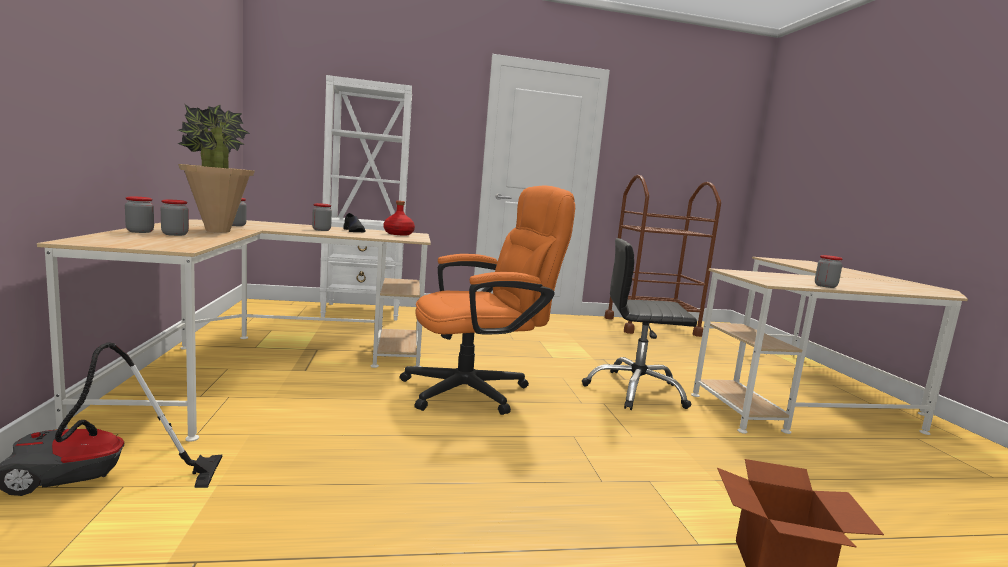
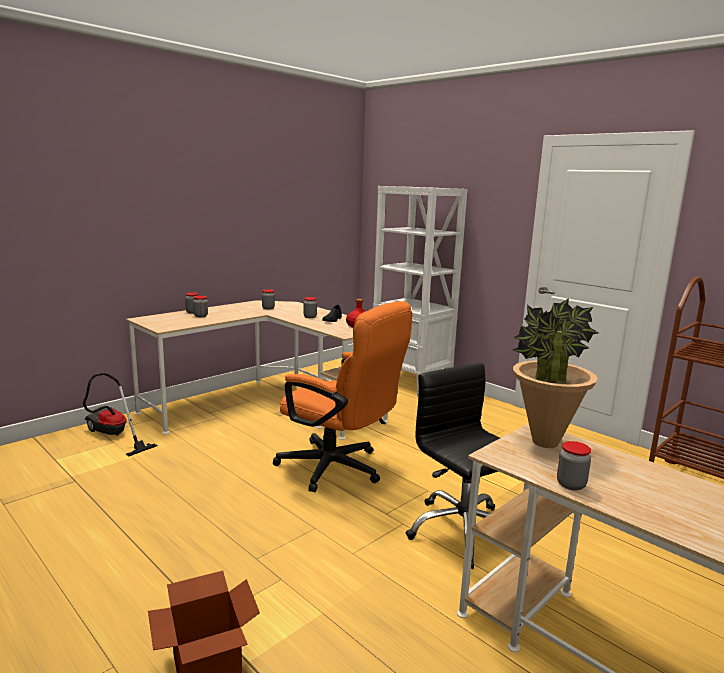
camera: 55 degrees right, 5 degrees up
potted plant [177,104,255,232] -> potted plant moved to [513,298,598,448]

